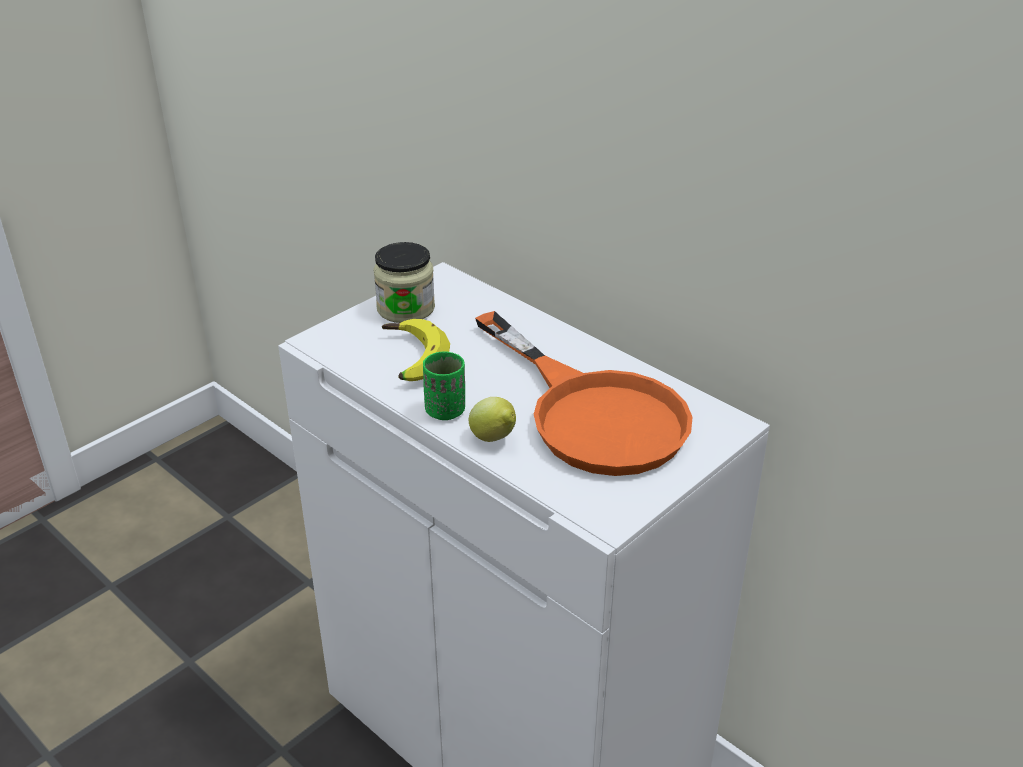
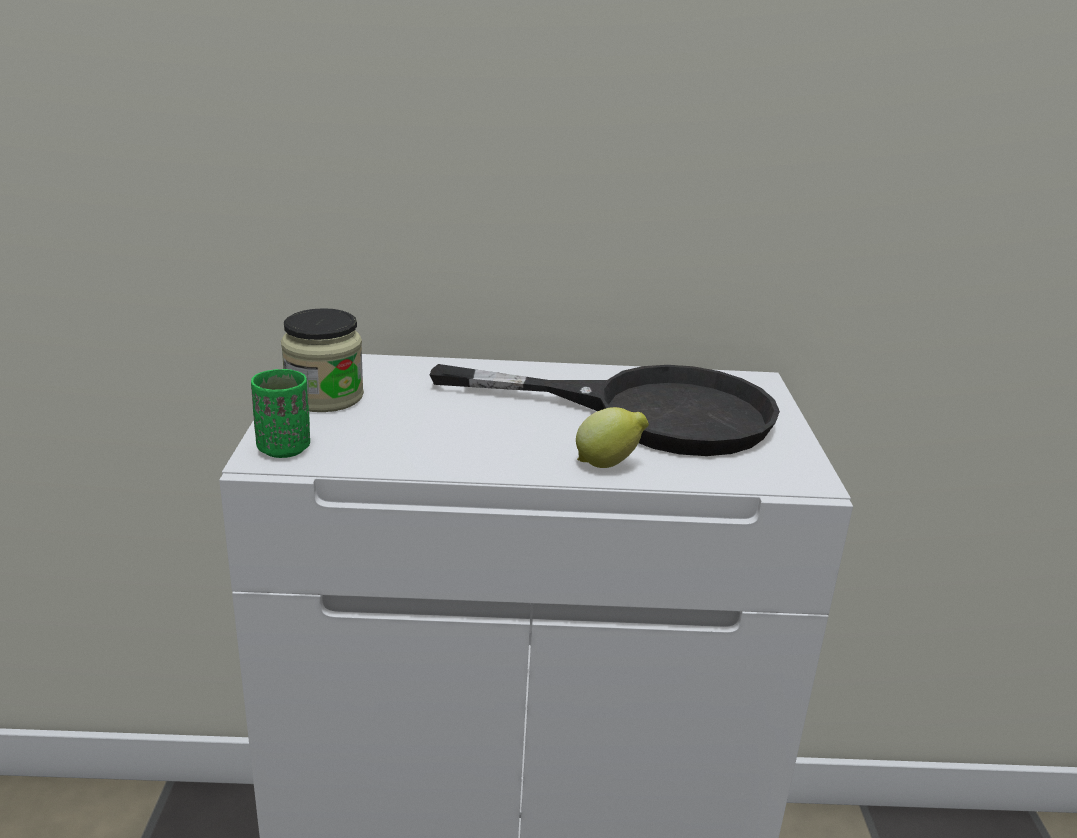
camera: 45 degrees left, 10 degrees down
banana [382,319,450,381] -> none
green cup [423,352,465,420] -> green cup moved to [251,369,310,458]
orange frying pan [475,311,693,476] -> black frying pan [430,364,780,456]

